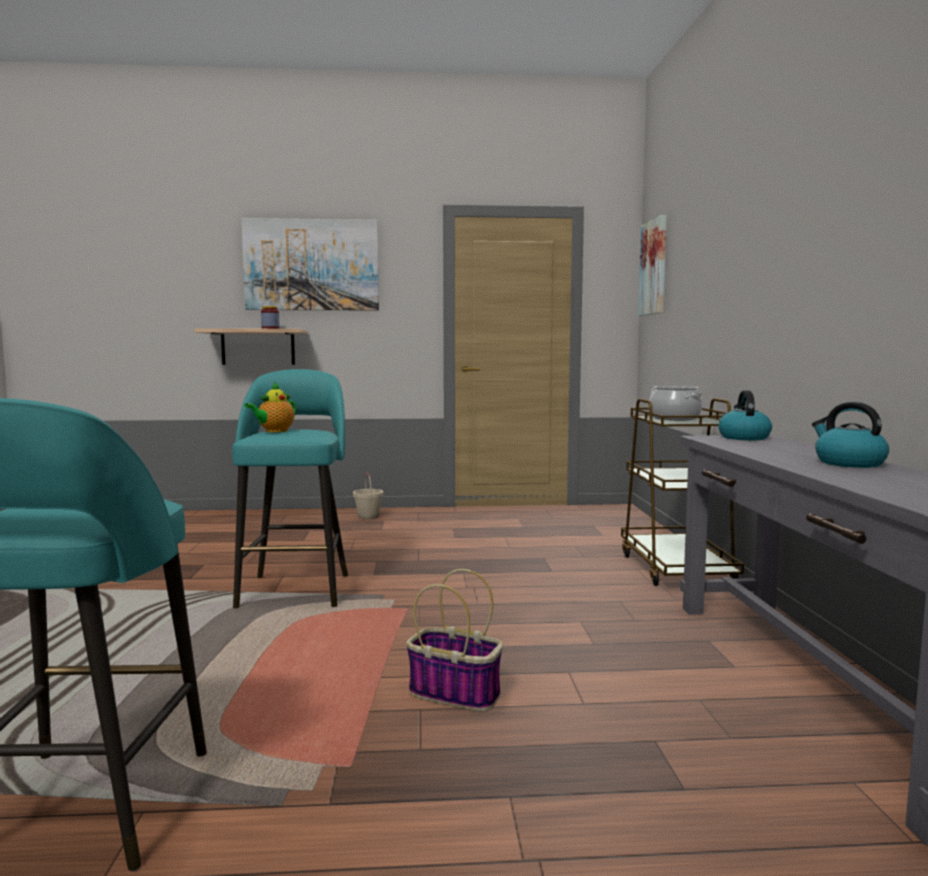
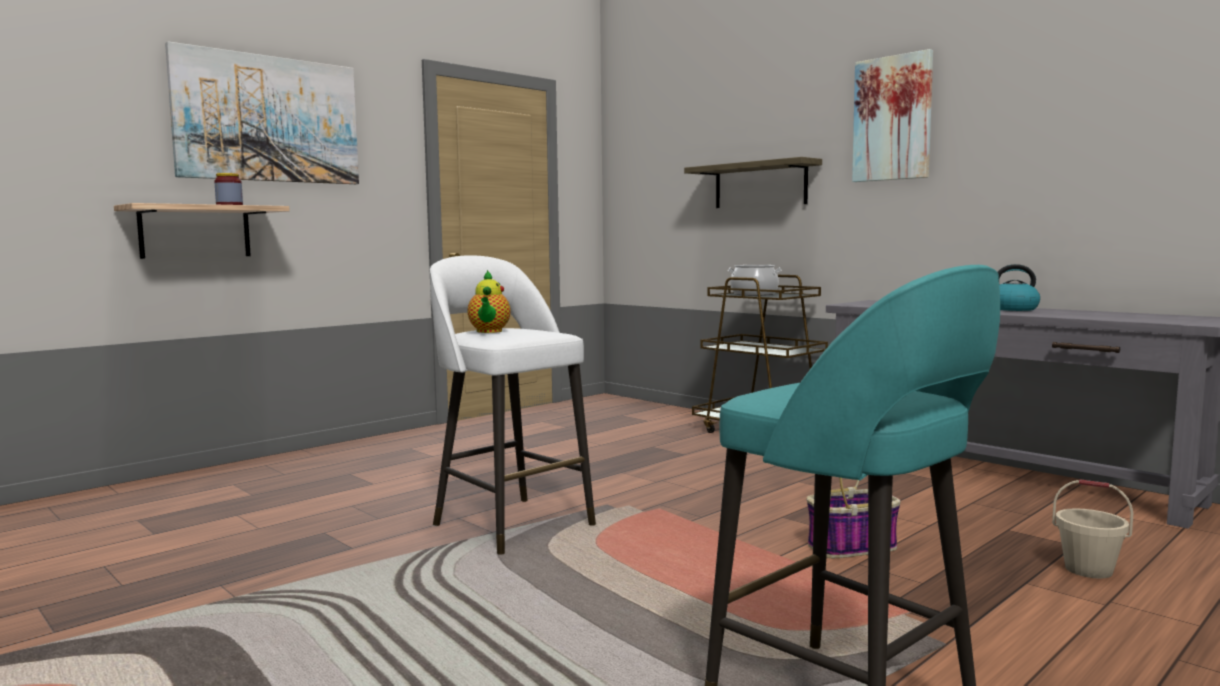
camera: 40 degrees left, 0 degrees up
turquoise stool [232,369,348,608] -> white stool [430,255,596,555]
beige bucket [353,473,384,519] -> beige bucket moved to [1052,479,1133,579]
picture [638,215,667,316] -> picture moved to [852,49,933,182]
kettle [718,390,772,440] -> none
none -> shelf [684,157,822,208]

